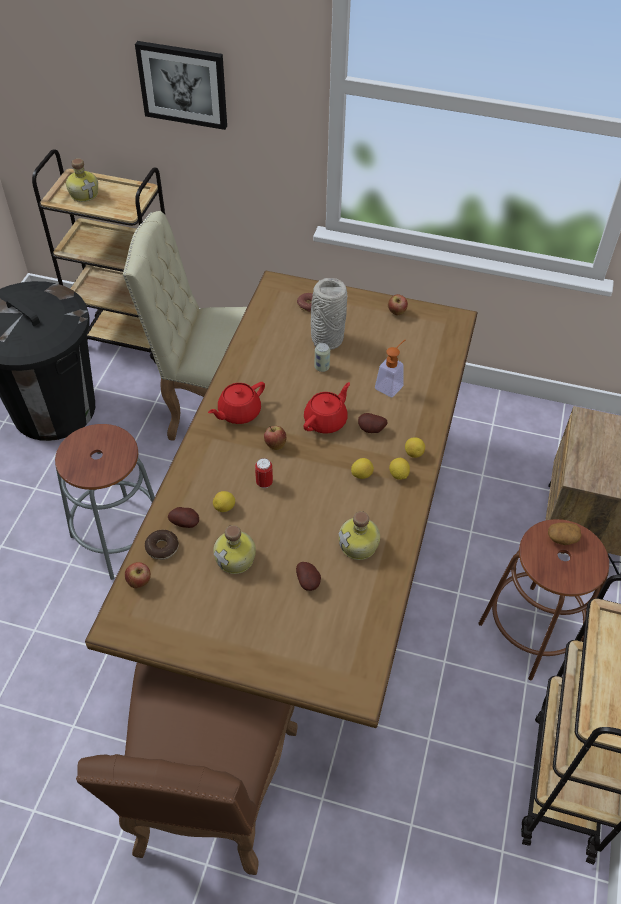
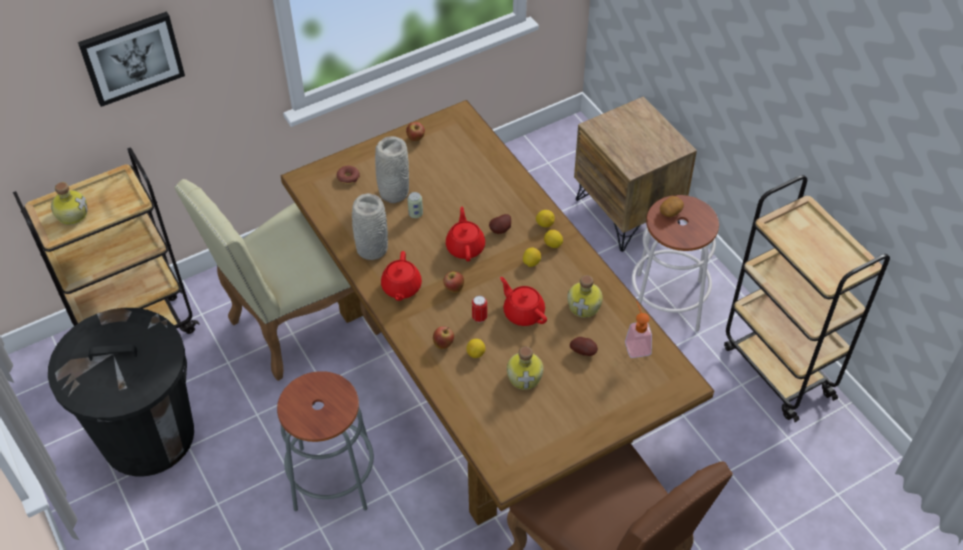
camera: 45 degrees left, 0 degrees up
apple [125,562,151,588] -> apple moved to [433,326,454,349]
donut [145,530,179,560] -> none
potato [168,507,199,528] -> none
soap dispenser [375,340,405,397] -> soap dispenser moved to [625,301,652,358]
brown stool [478,519,609,680] -> white stool [632,195,719,331]
none -> grey vase [352,193,388,260]
none -> red teapot [500,277,547,326]

